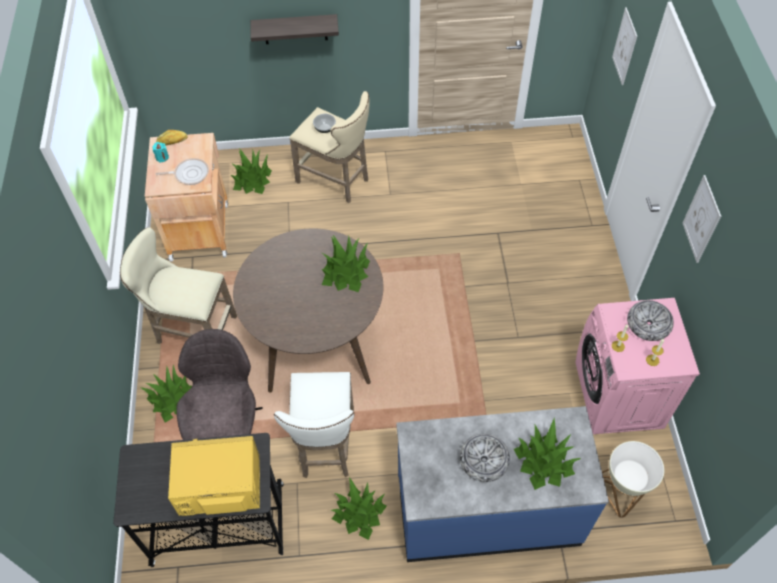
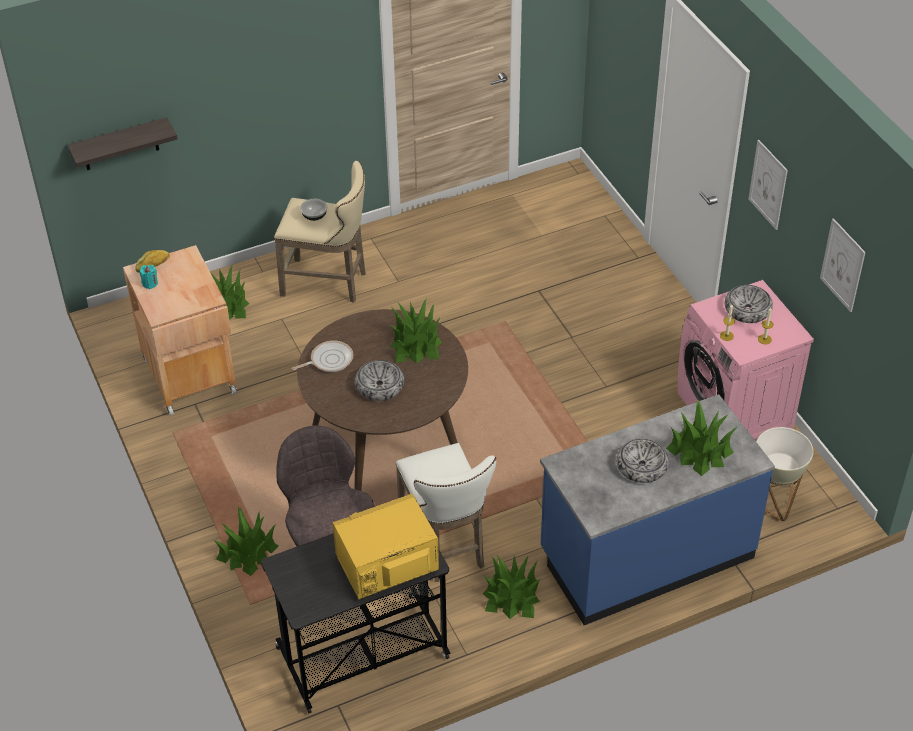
camera: 20 degrees left, 10 degrees down
beige stool [120,227,237,344] -> none
frying pan [156,158,209,185] -> frying pan moved to [292,341,353,372]
shelf [251,14,339,44] -> shelf moved to [67,117,177,170]
picture [612,7,637,85] -> picture moved to [820,218,866,312]
none -> bowl [355,360,404,401]

